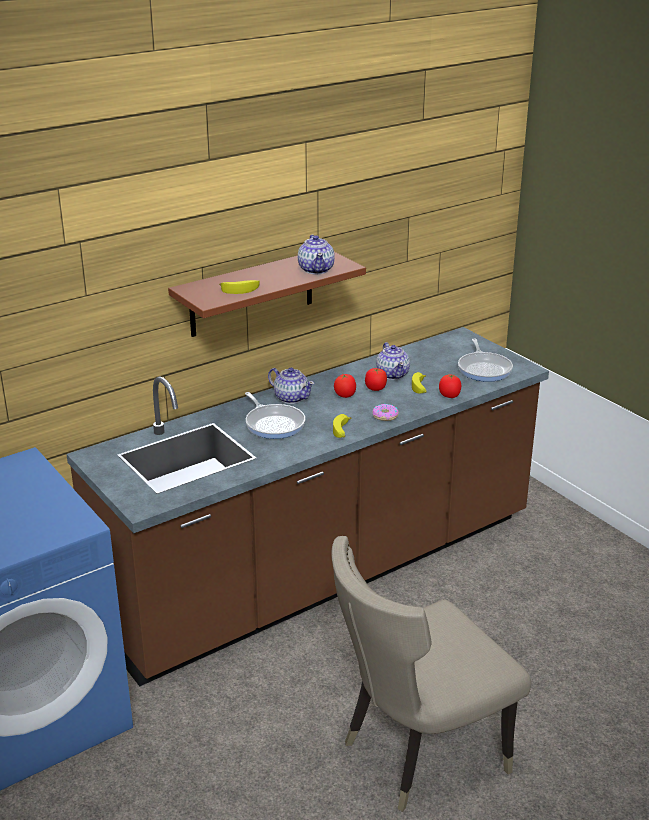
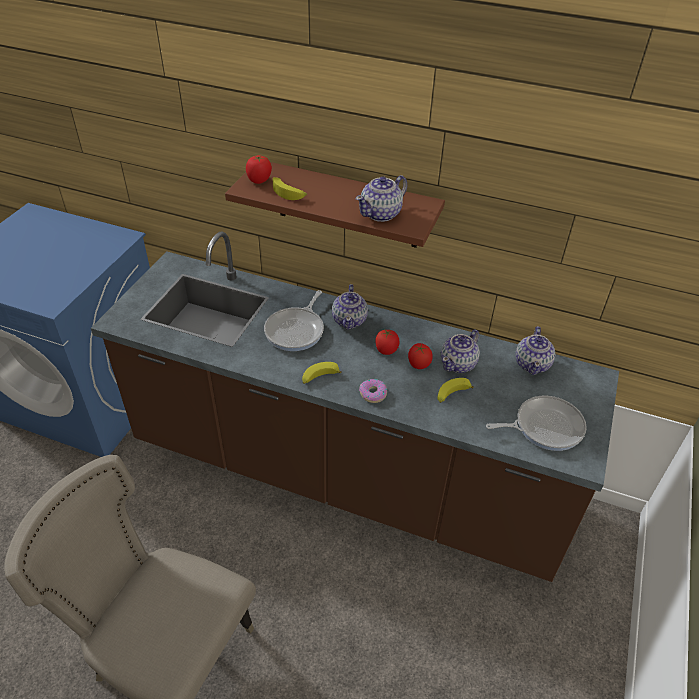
camera: 55 degrees right, 15 degrees up
tomato [439,374,461,398] -> tomato moved to [246,155,272,184]
frying pan [458,339,513,382] -> frying pan turned 150 degrees counterclockwise [486,396,587,451]
none -> teapot [515,326,555,375]

